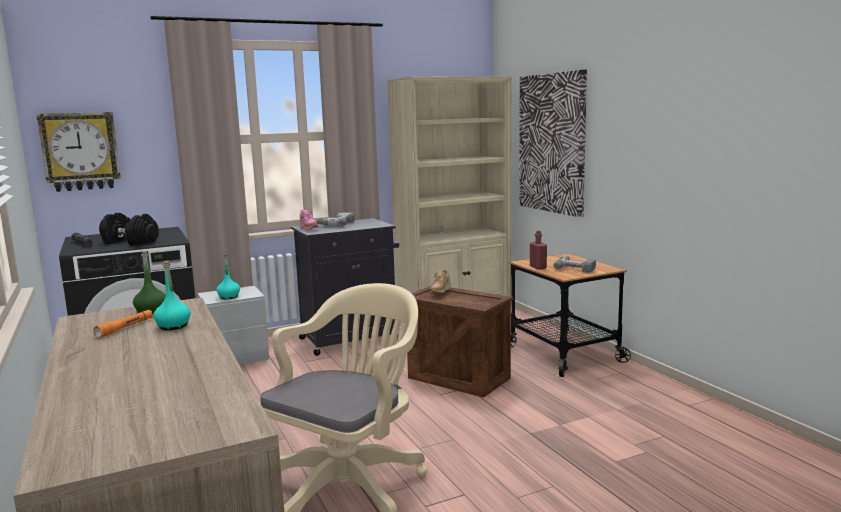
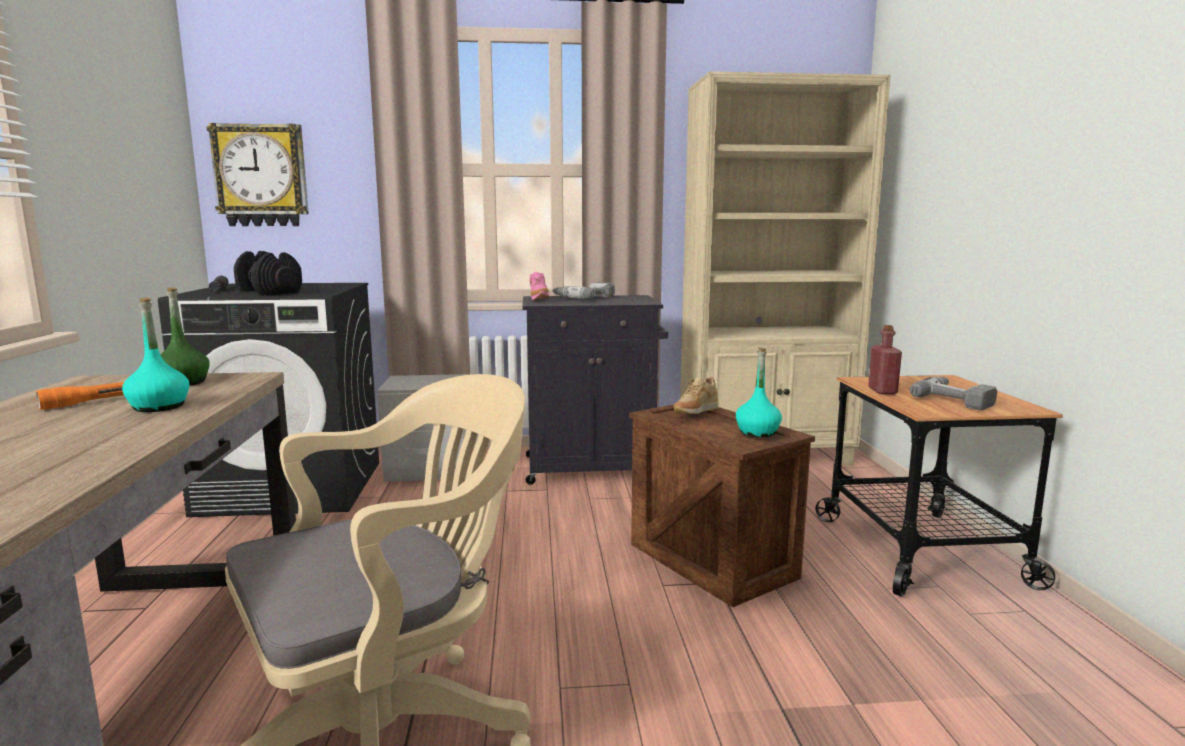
camera: 20 degrees right, 0 degrees up
turquoise bottle [216,255,240,299] -> turquoise bottle moved to [736,348,782,437]
picture [519,69,587,217] -> none

